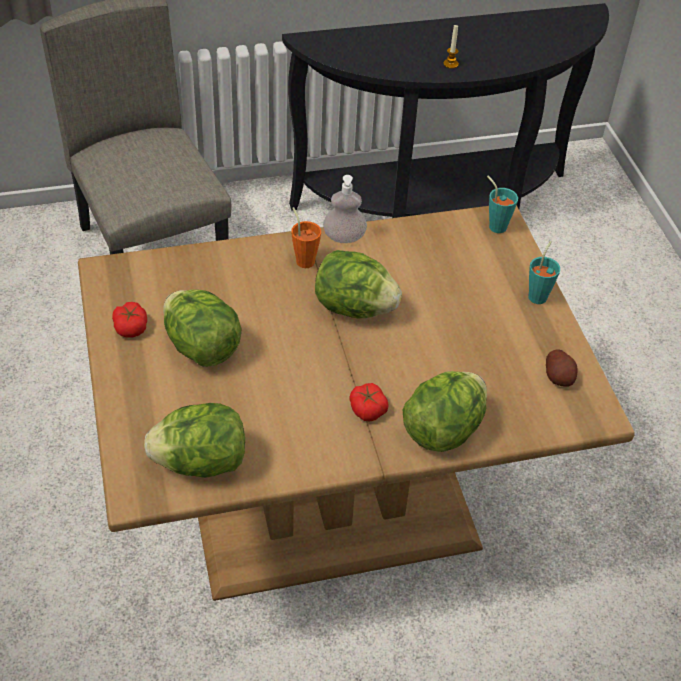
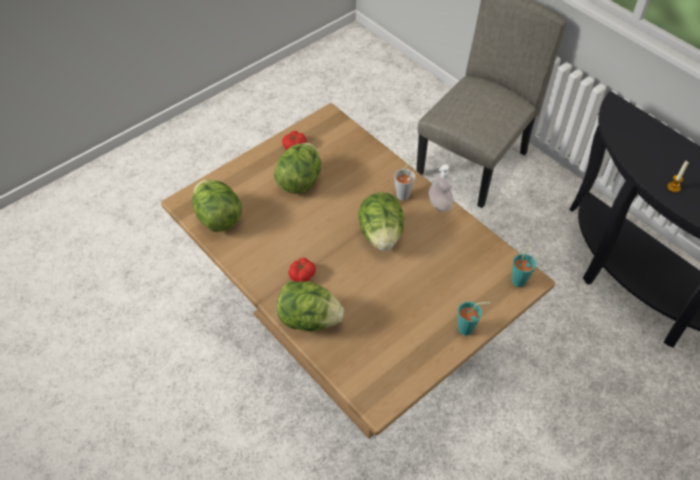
camera: 65 degrees right, 5 degrees up
orange cup [291,207,321,268] -> grey cup [394,159,415,201]
potato [546,349,578,387] -> none

